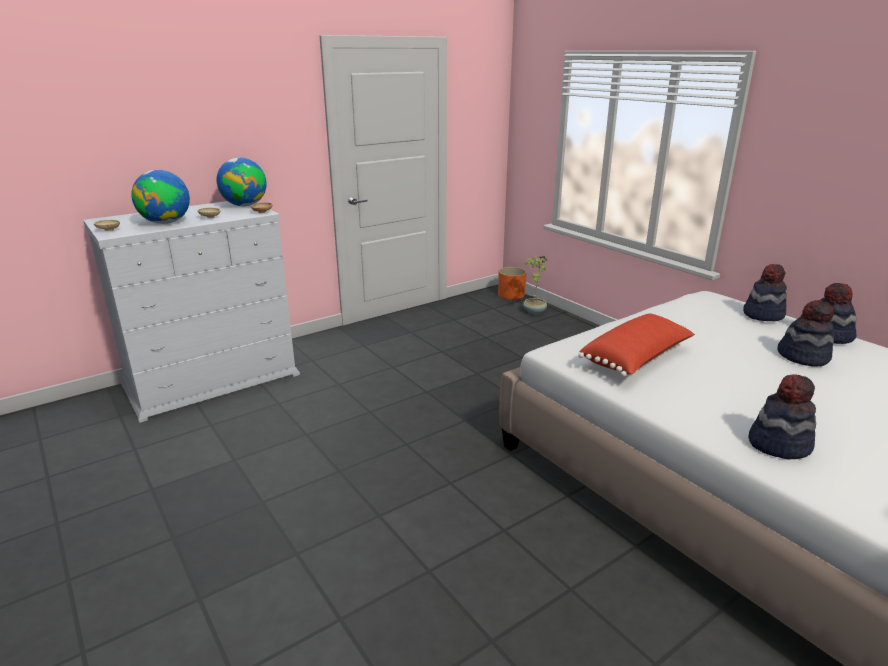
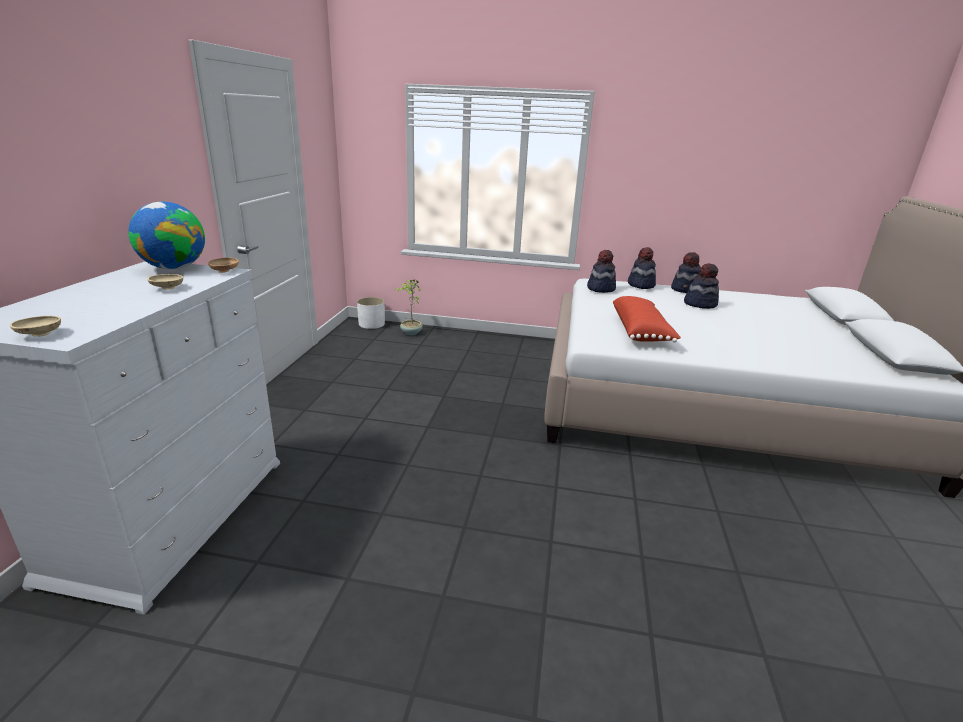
camera: 45 degrees left, 0 degrees up
globe [131,170,190,224] -> none
orange planter [498,267,527,300] -> white planter [357,297,385,329]
hat [749,374,816,459] -> hat moved to [587,250,616,293]

